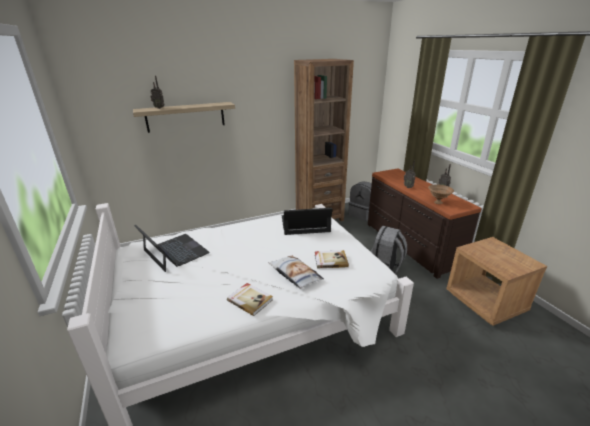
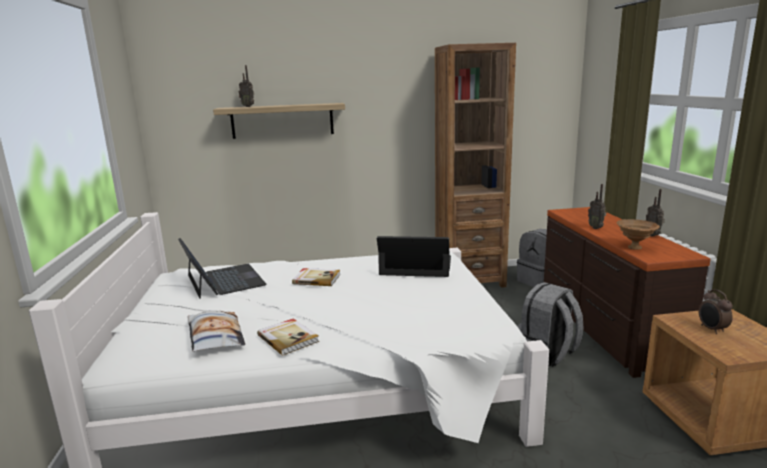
camera: 15 degrees right, 10 degrees down
pillow [268,256,324,289] -> pillow moved to [188,310,245,352]
book [315,250,349,269] -> book moved to [292,268,341,286]
none -> alarm clock [699,289,733,334]

